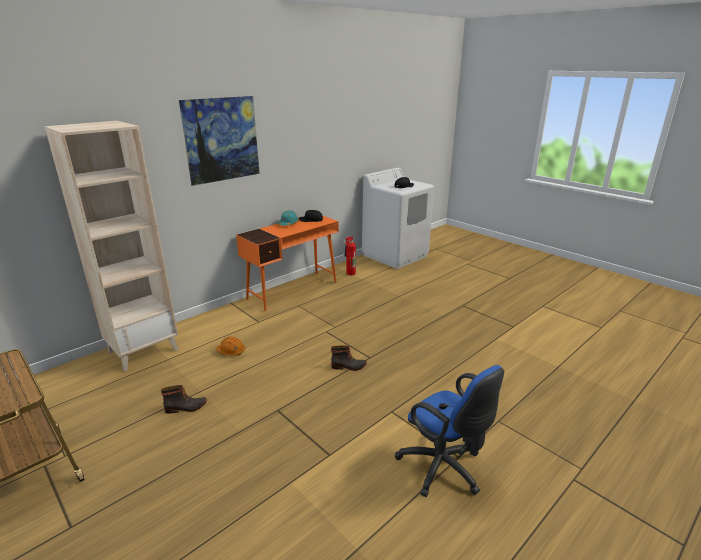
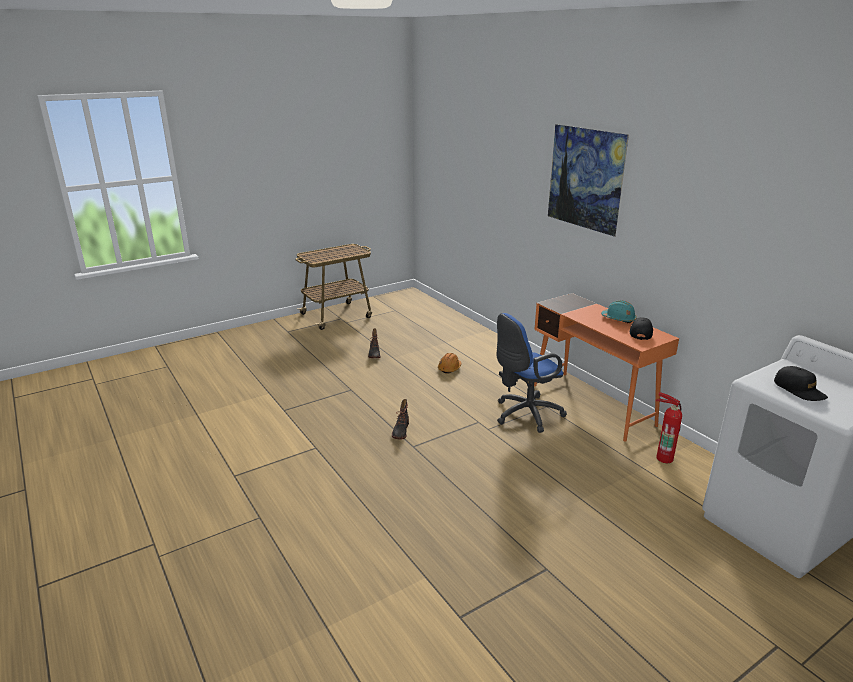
camera: 100 degrees right, 0 degrees up
beige bookcase [44,121,179,371] -> none
blue office chair [395,365,504,497] -> blue office chair moved to [496,313,567,433]

